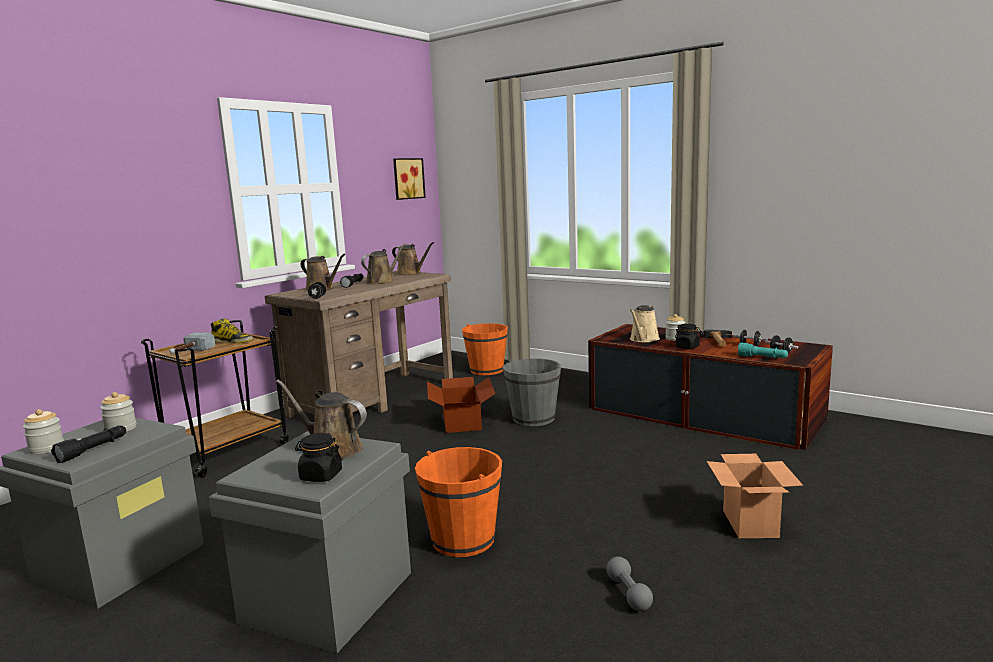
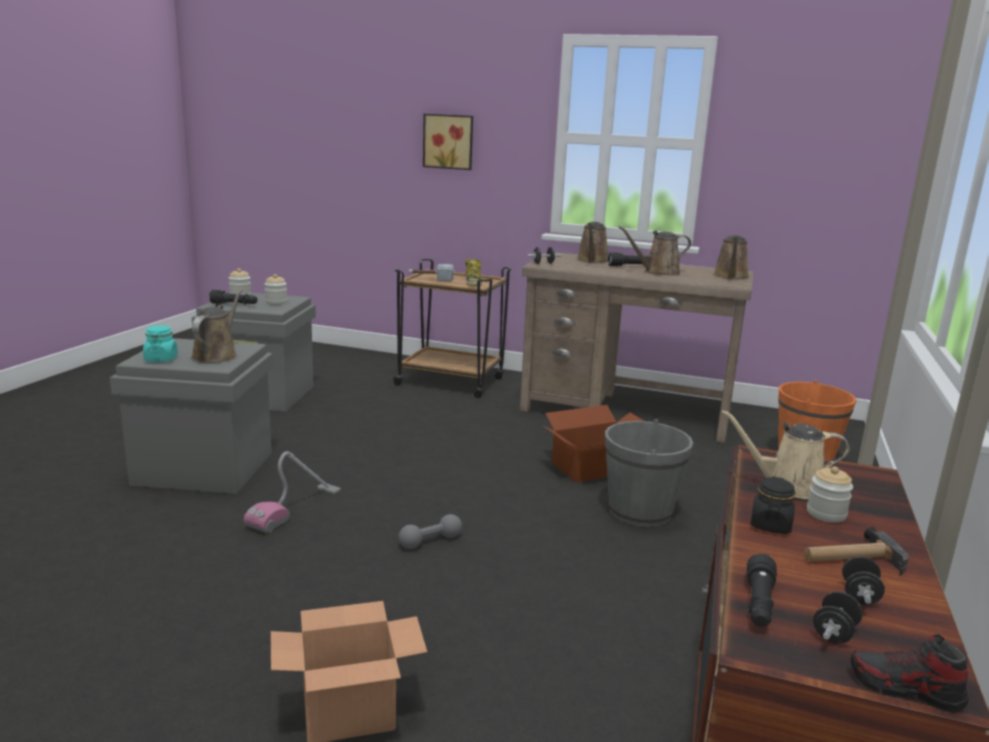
camera: 70 degrees right, 5 degrees up
black jar [295,433,342,482] -> turquoise jar [143,325,178,362]
brown watering can [361,243,406,284] -> brown watering can turned 150 degrees clockwise [618,226,691,276]
picture [393,158,426,200] -> picture moved to [423,114,473,170]
orange bucket [415,447,502,557] -> vacuum cleaner [244,451,341,533]
grey dumbbell [606,557,653,611] -> grey dumbbell moved to [399,514,462,549]
turquoise flashlight [738,342,788,358] -> black flashlight [747,554,777,627]
none -> shoe [851,634,969,713]

